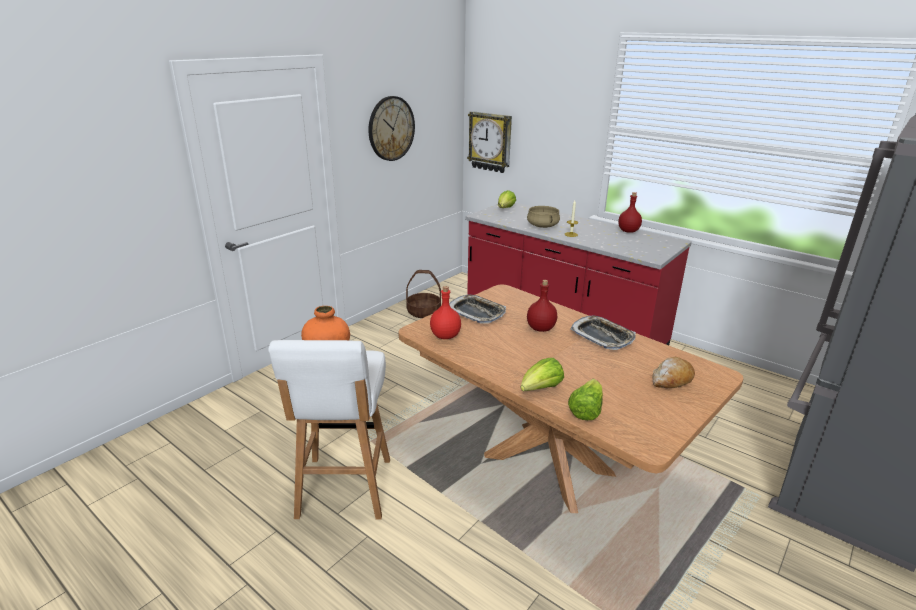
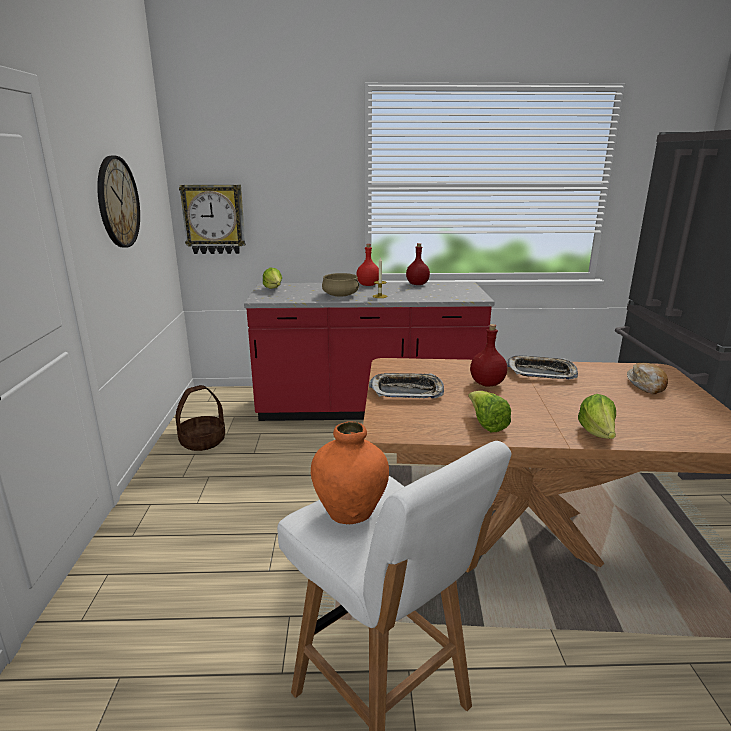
camera: 40 degrees left, 5 degrees down
red bottle [430,286,461,339] -> red bottle moved to [356,244,379,286]
lettuce [568,379,603,420] -> lettuce moved to [468,391,511,432]

